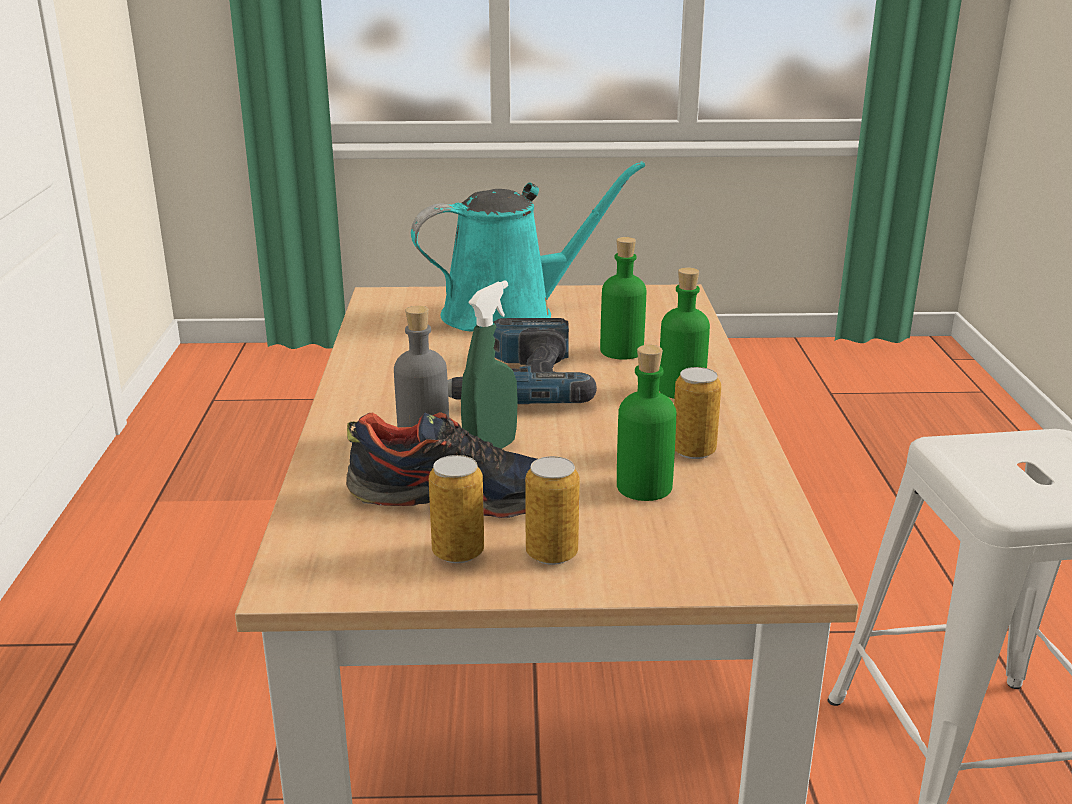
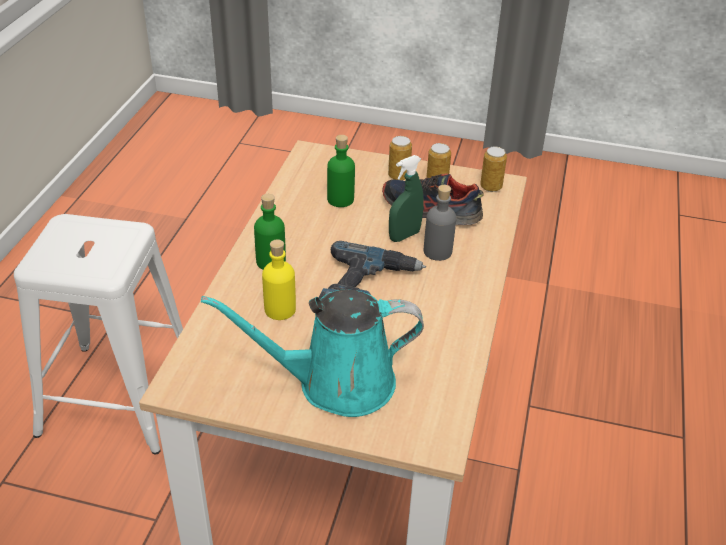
camera: 165 degrees left, 15 degrees up
green bottle [600,237,646,360] -> yellow bottle [262,239,296,320]
can [674,367,721,459] -> can moved to [480,147,507,192]

